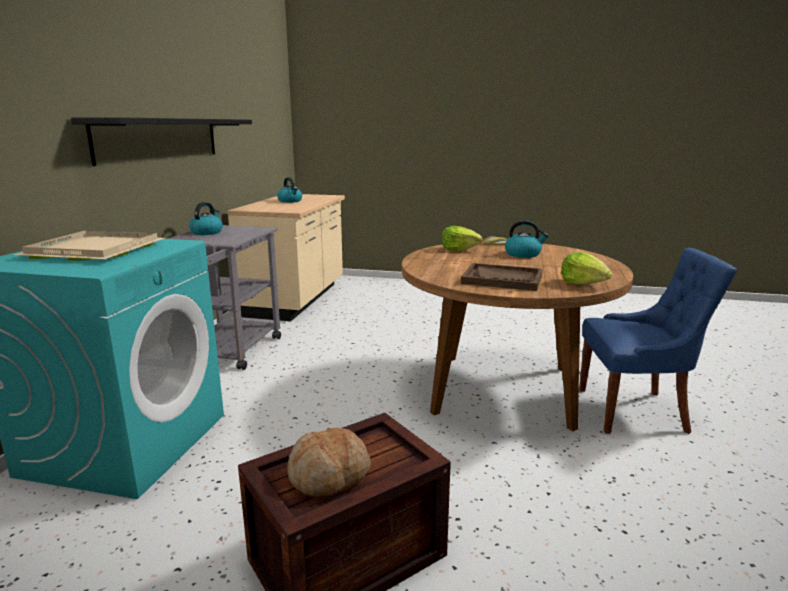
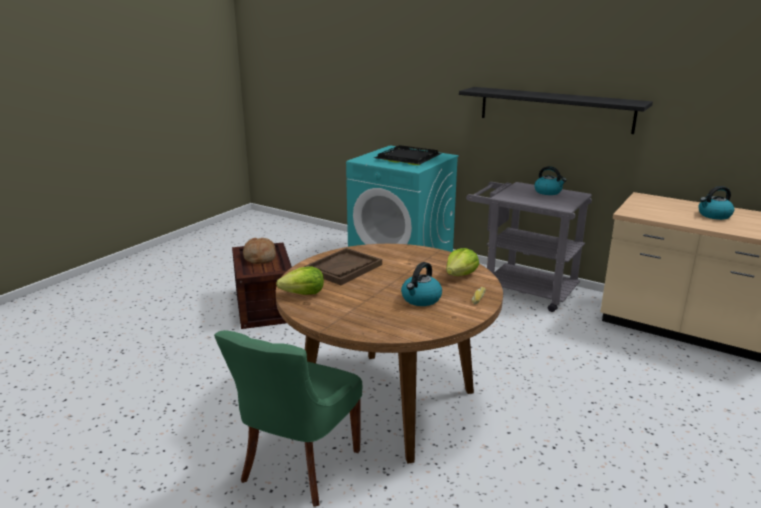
camera: 110 degrees right, 5 degrees up
beige tray [14,230,165,261] -> black tray [374,145,442,165]
blue chair [579,248,737,434] -> green chair [214,330,362,507]

